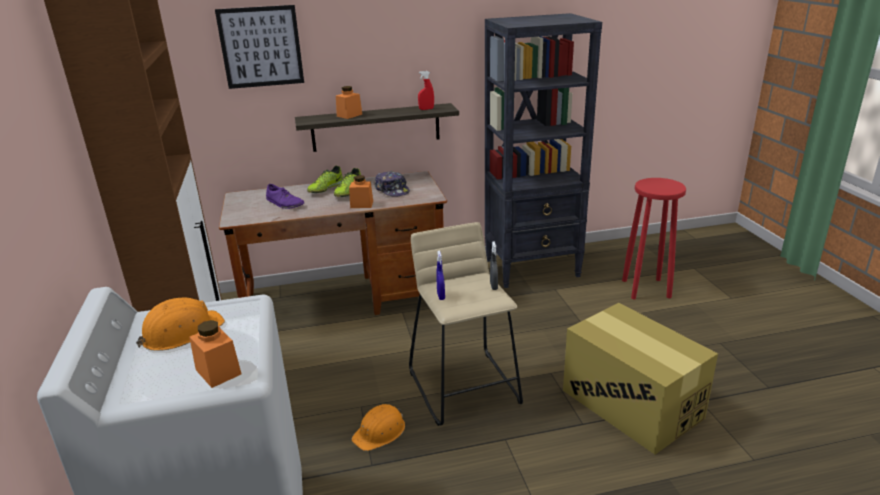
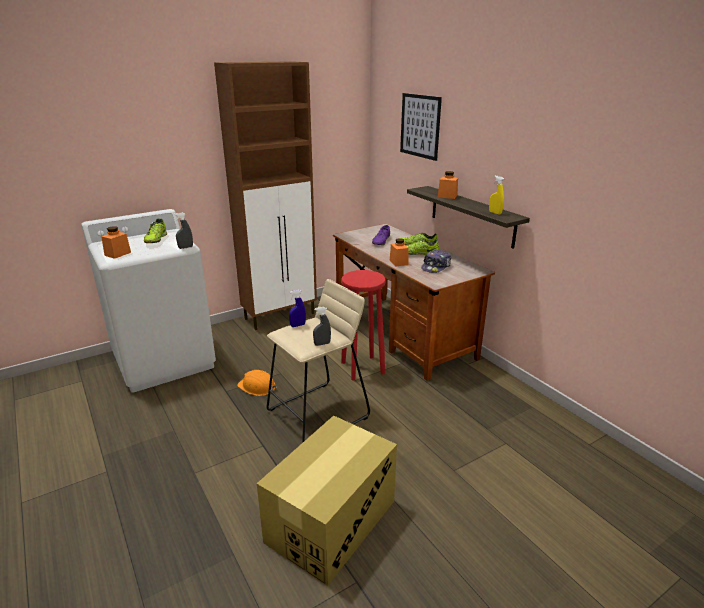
camera: 70 degrees right, 0 degrees up
orange hard hat [136,298,225,351] -> shoe [144,218,167,243]
red spray bottle [418,71,434,110] -> yellow spray bottle [489,176,504,214]
black bookcase [485,13,602,288] -> none
red stool [622,178,686,299] -> red stool moved to [341,270,385,380]
none -> grey spray bottle [174,212,193,249]

